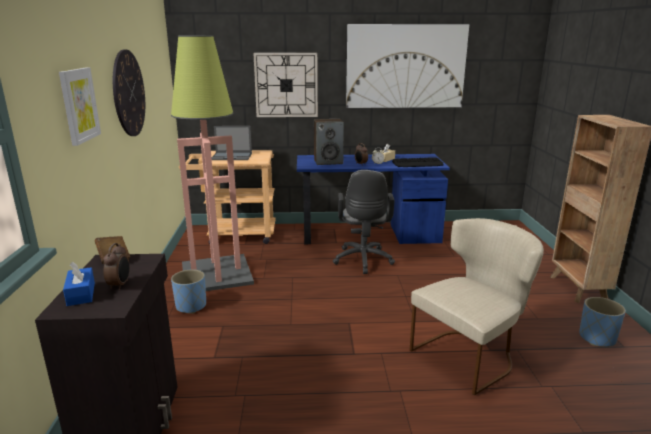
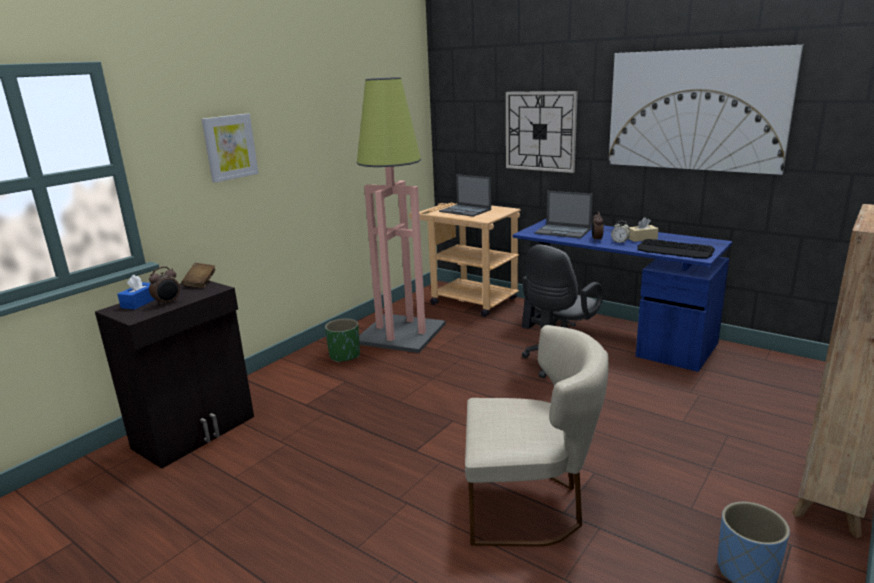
camera: 40 degrees right, 0 degrees up
wall clock [113,49,145,136] -> none
blue planter [171,269,206,314] -> green planter [325,318,360,363]
speaker [314,119,344,165] -> laptop [535,191,593,238]

